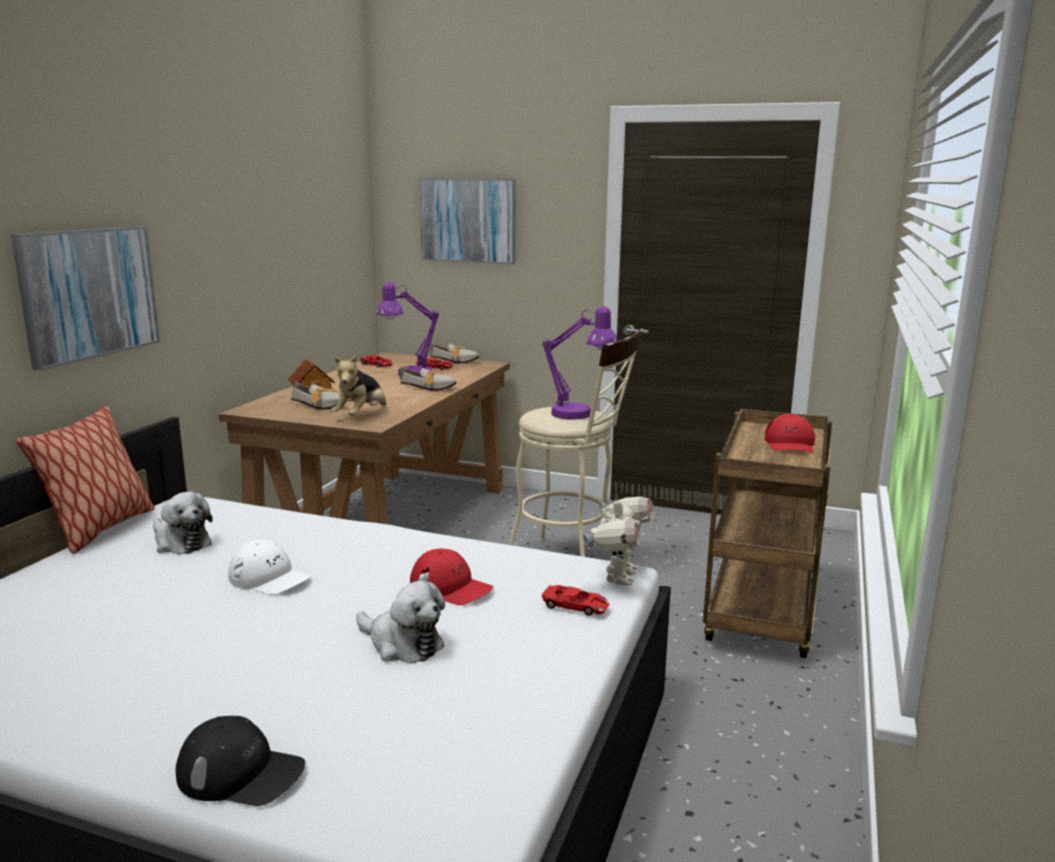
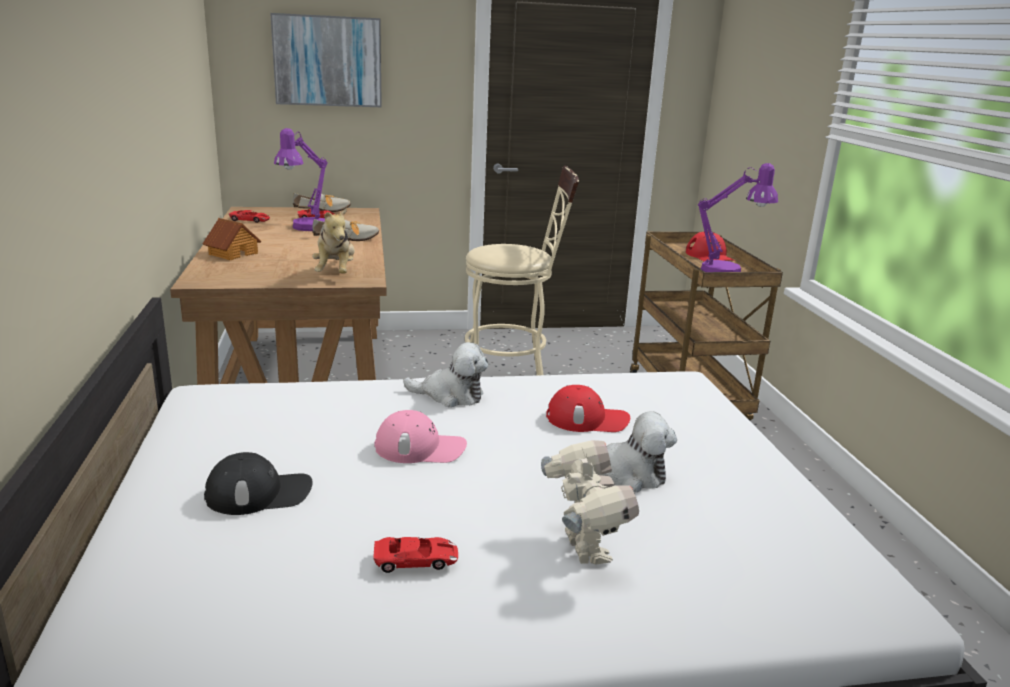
camera: 30 degrees left, 5 degrees up
picture [11,226,160,371] -> none
pillow [16,406,154,554] -> none
plush toy [153,492,212,555] -> plush toy moved to [403,342,488,407]
black cap [176,716,305,806] -> black cap moved to [204,452,313,515]
white cap [228,540,310,595] -> pink cap [374,410,467,463]
shoe [291,382,347,410] -> none
purple table lamp [542,306,617,420] -> purple table lamp moved to [698,163,778,272]
red toy car [542,585,610,616] -> red toy car moved to [373,537,458,573]
toy robot [583,493,654,586] -> toy robot moved to [541,440,639,564]

